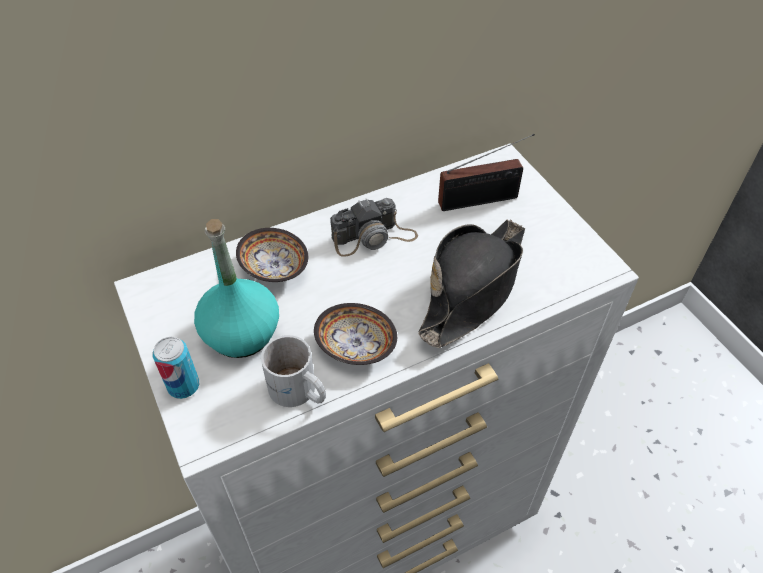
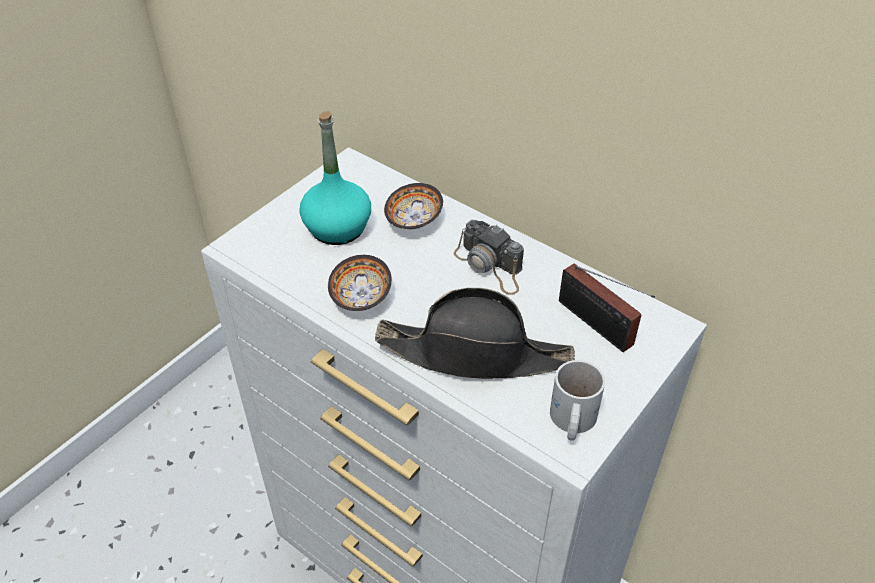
camera: 65 degrees right, 5 degrees down
can [153,337,199,399] -> none
white mug [261,335,326,407] -> white mug moved to [550,360,605,440]

